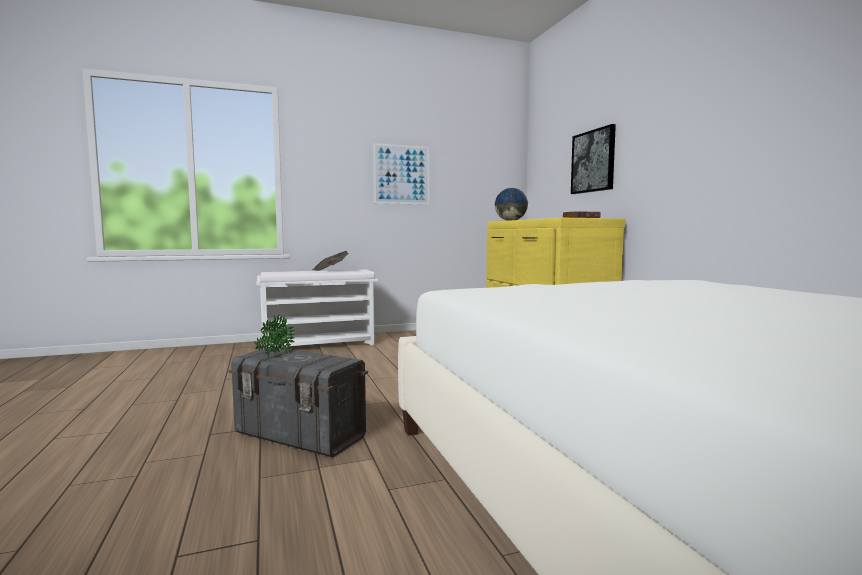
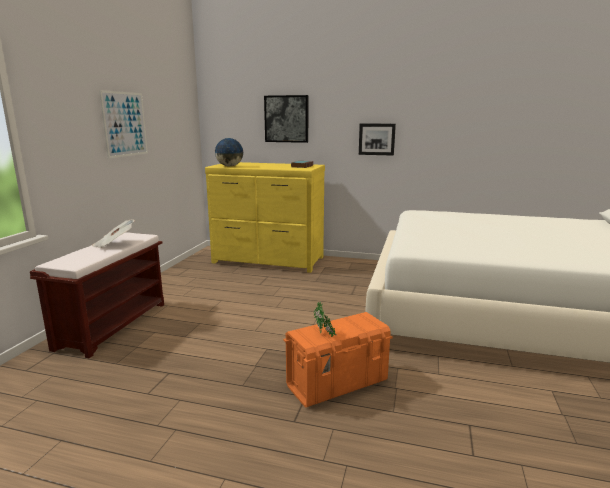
camera: 55 degrees left, 10 degrees up
grey storage box [228,347,368,458] -> orange storage box [283,312,393,408]
white bench [257,269,378,348] -> brown bench [30,232,164,358]
none -> picture [359,123,396,156]

